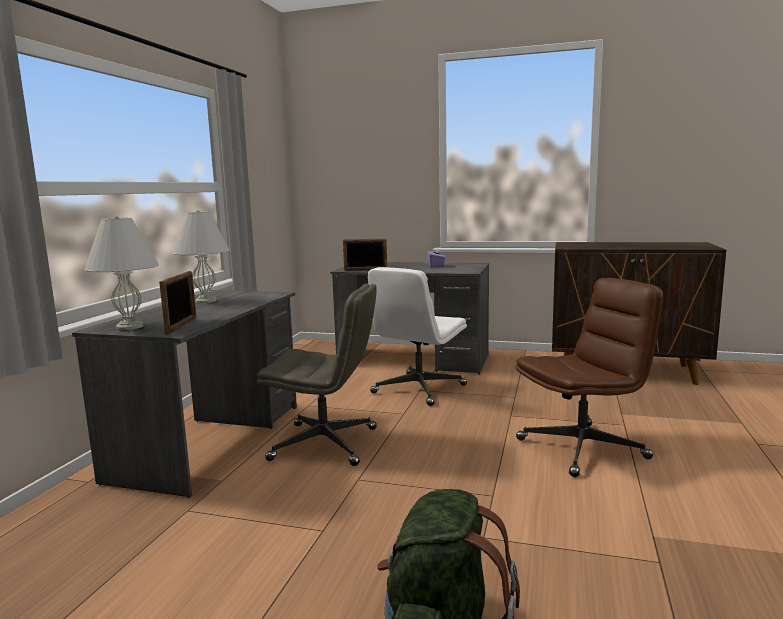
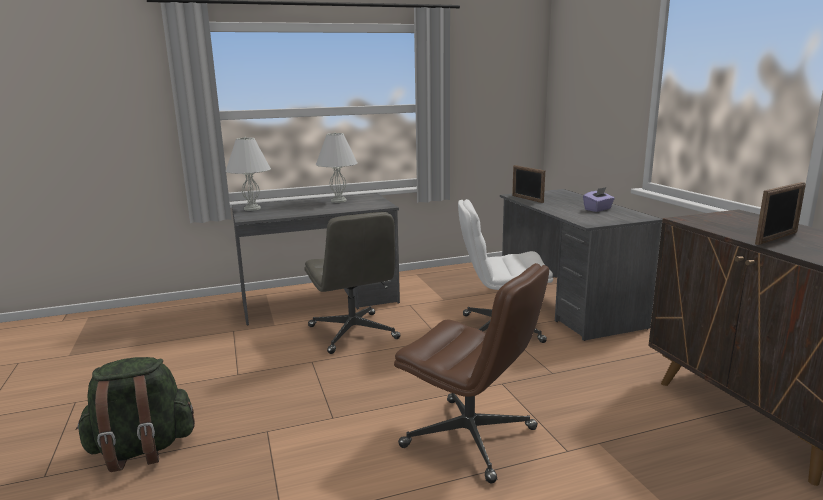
camera: 55 degrees right, 5 degrees up
picture frame [159,271,196,335] -> picture frame moved to [755,182,806,245]

